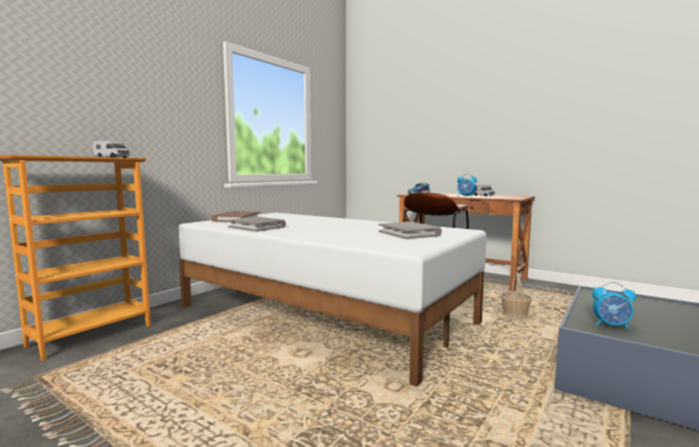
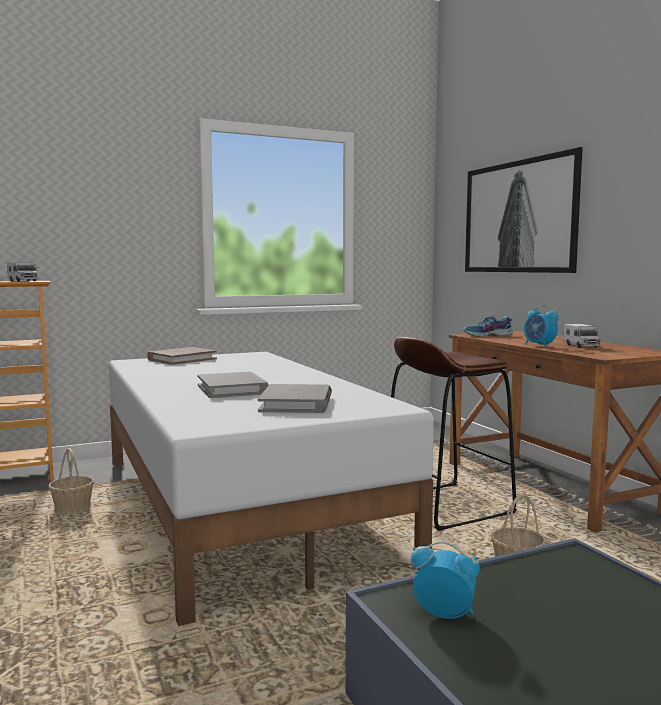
camera: 30 degrees right, 0 degrees up
grey book [228,217,286,232] -> grey book moved to [197,372,269,398]
alarm clock [592,282,636,330] -> alarm clock turned 150 degrees clockwise [411,541,480,619]
none -> basket [49,448,94,514]
none -> picture [465,147,583,273]

